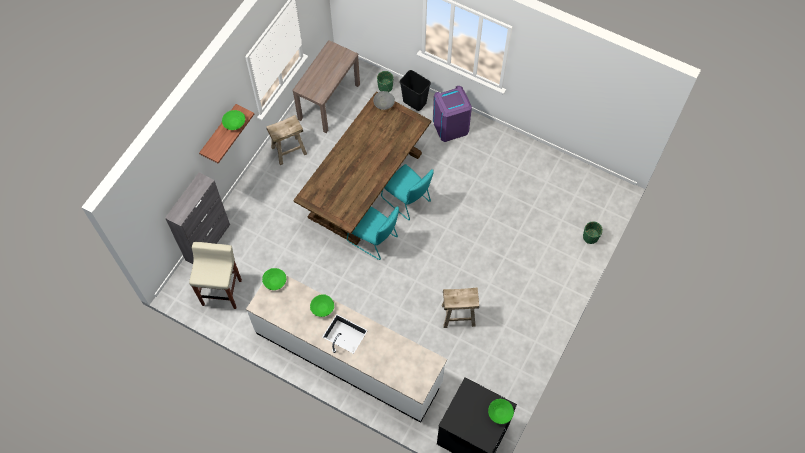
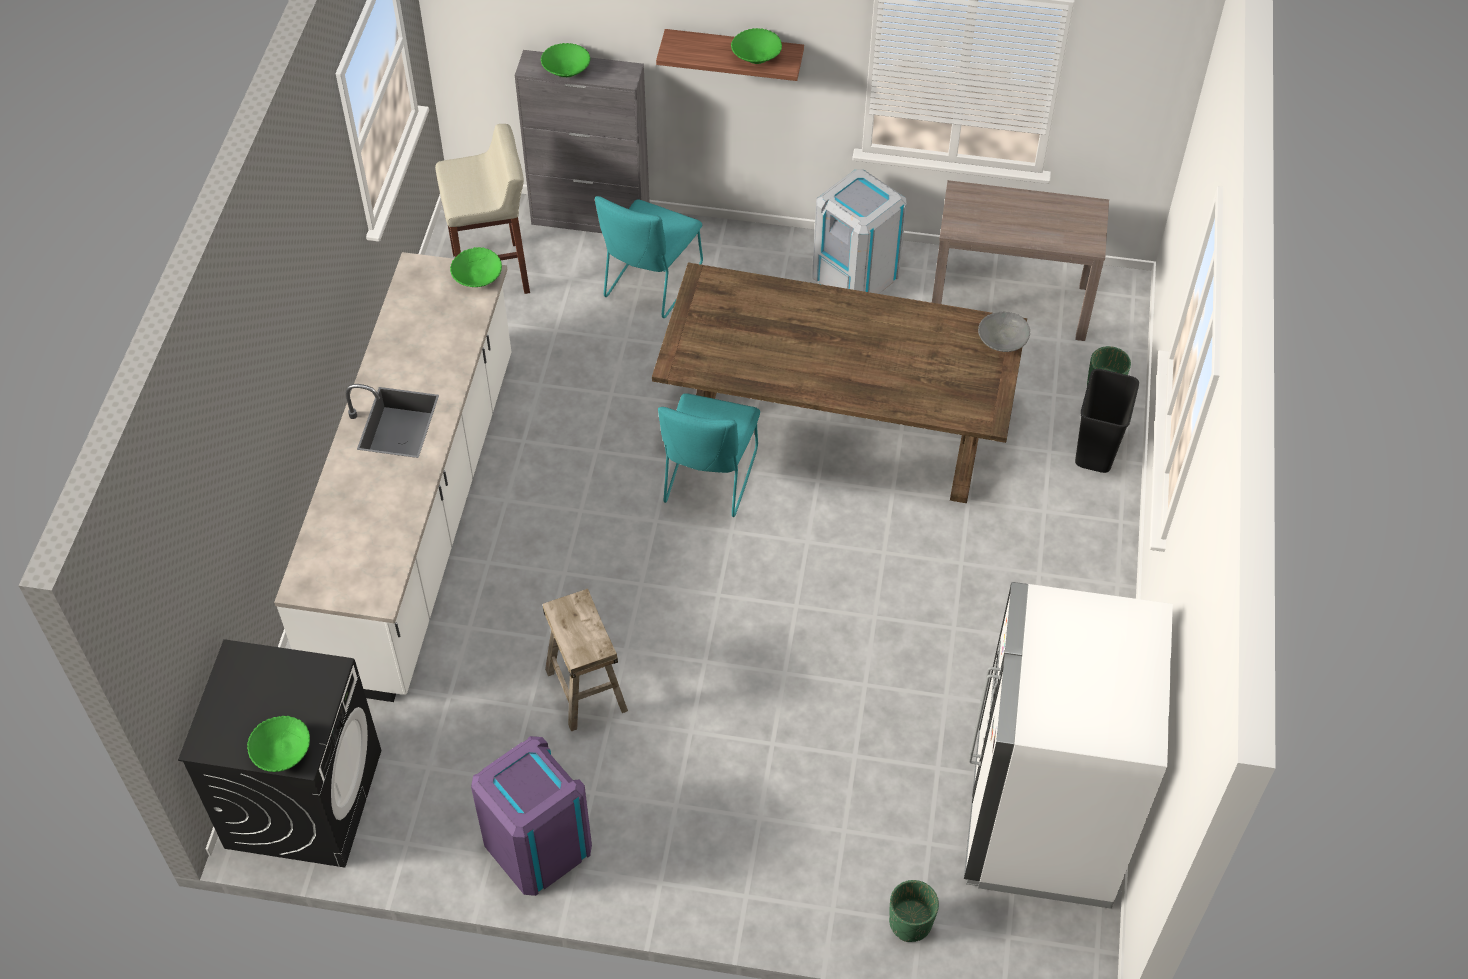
camera: 70 degrees right, 10 degrees down
beige stool [266,115,307,165] -> grey trash can [812,170,907,294]
green bowl [310,294,334,317] -> green bowl moved to [541,43,590,77]
turquoise chair [381,164,434,220] -> turquoise chair moved to [595,196,703,318]
purple trash can [433,86,472,142] -> purple trash can moved to [471,736,592,896]
none -> white fridge [964,582,1173,909]

